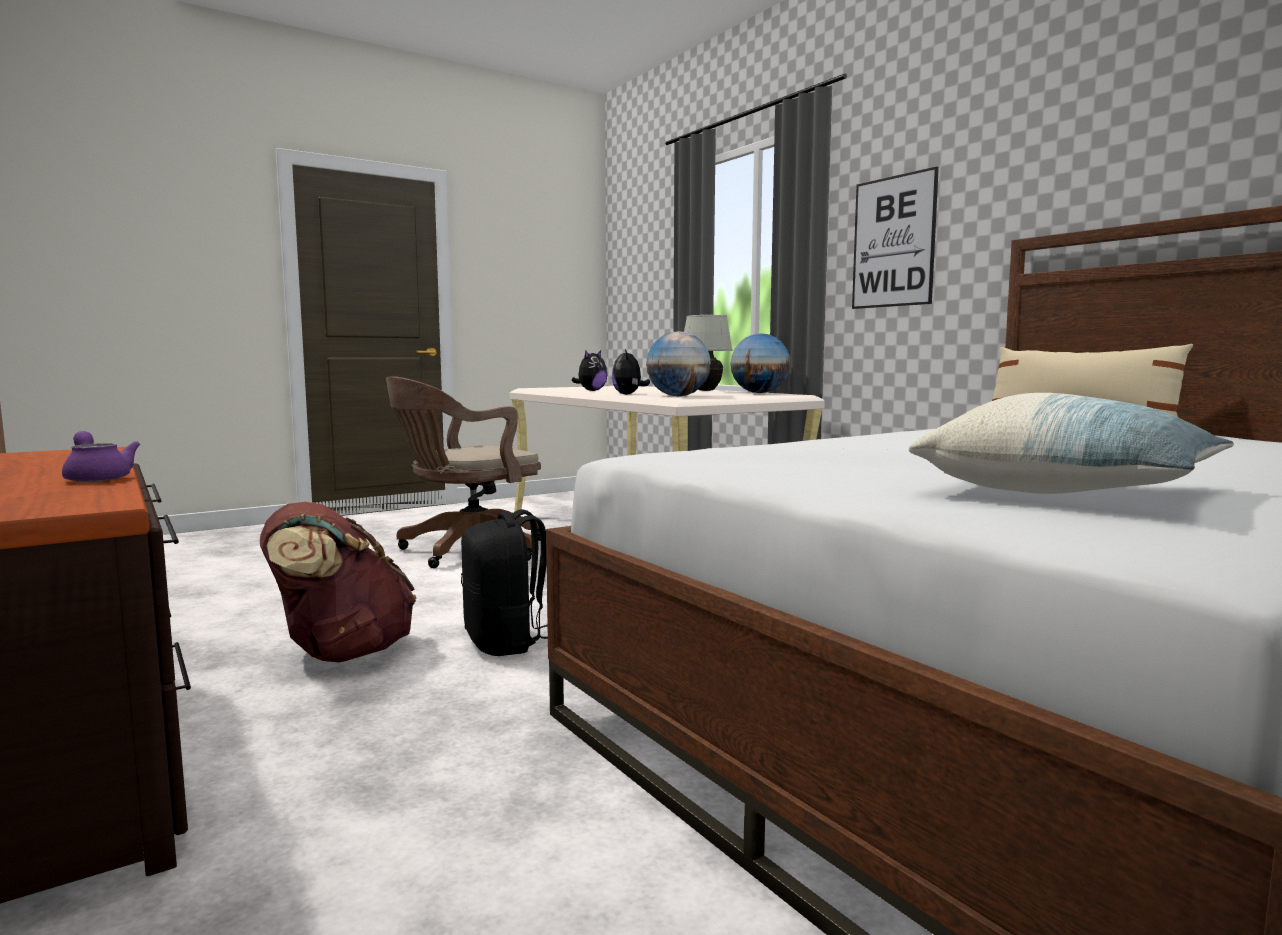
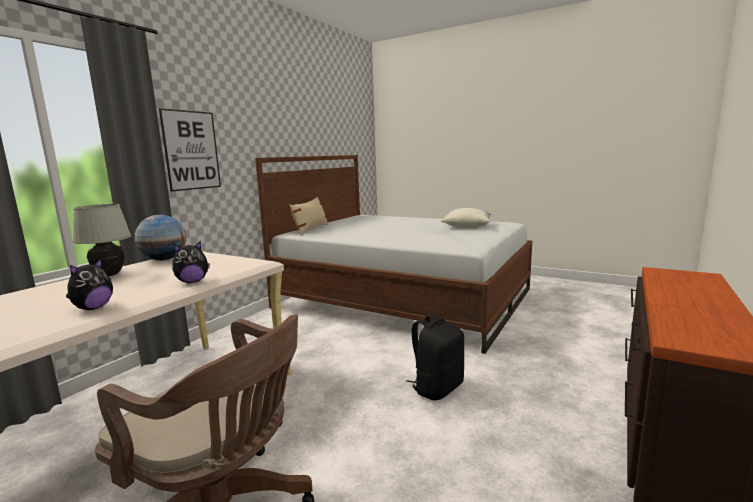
camera: 115 degrees left, 5 degrees up
purple teapot [62,431,140,482] -> none
brown backpack [260,502,417,663] -> none
plush toy [571,351,607,391] -> plush toy turned 105 degrees clockwise [66,258,113,310]
globe [646,331,711,396] -> none

